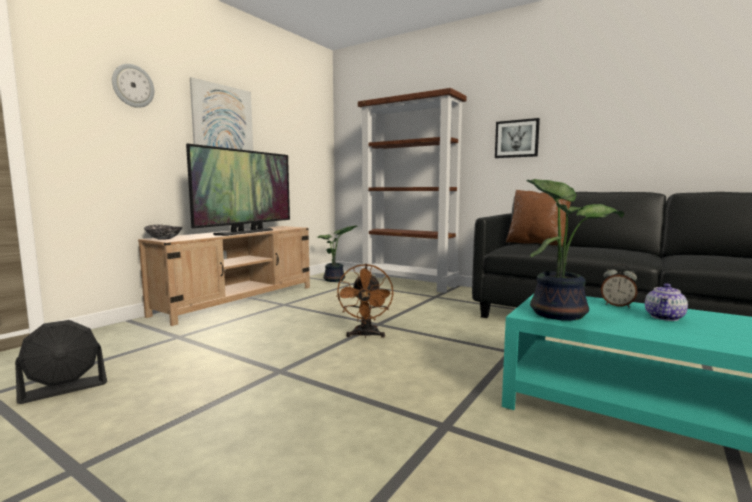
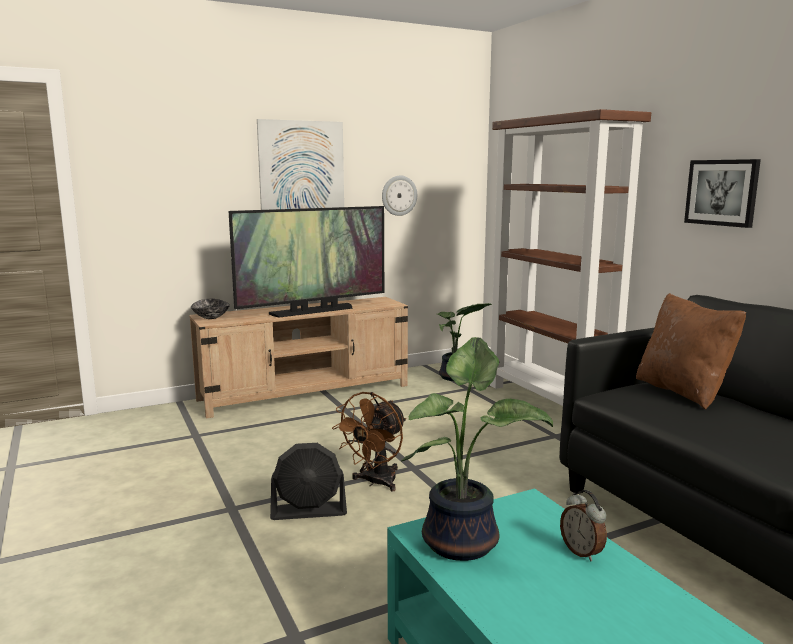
camera: 30 degrees right, 5 degrees up
black fan [15,320,107,404] -> black fan moved to [270,443,347,520]
wall clock [112,64,154,108] -> wall clock moved to [382,175,417,216]
teapot [645,283,688,321] -> none

